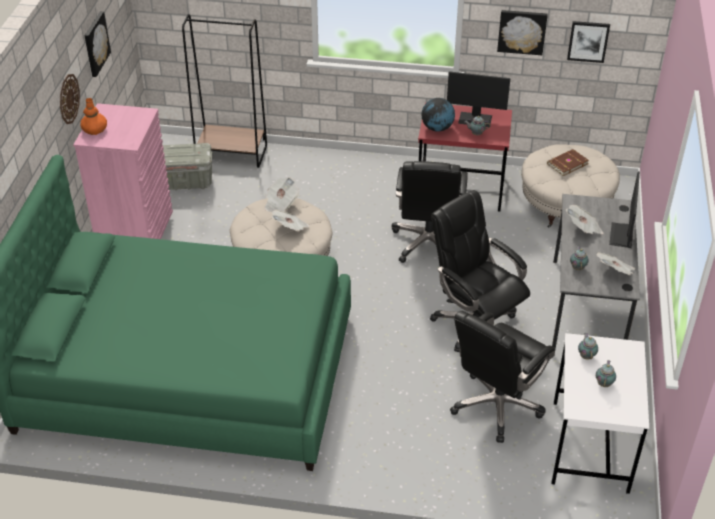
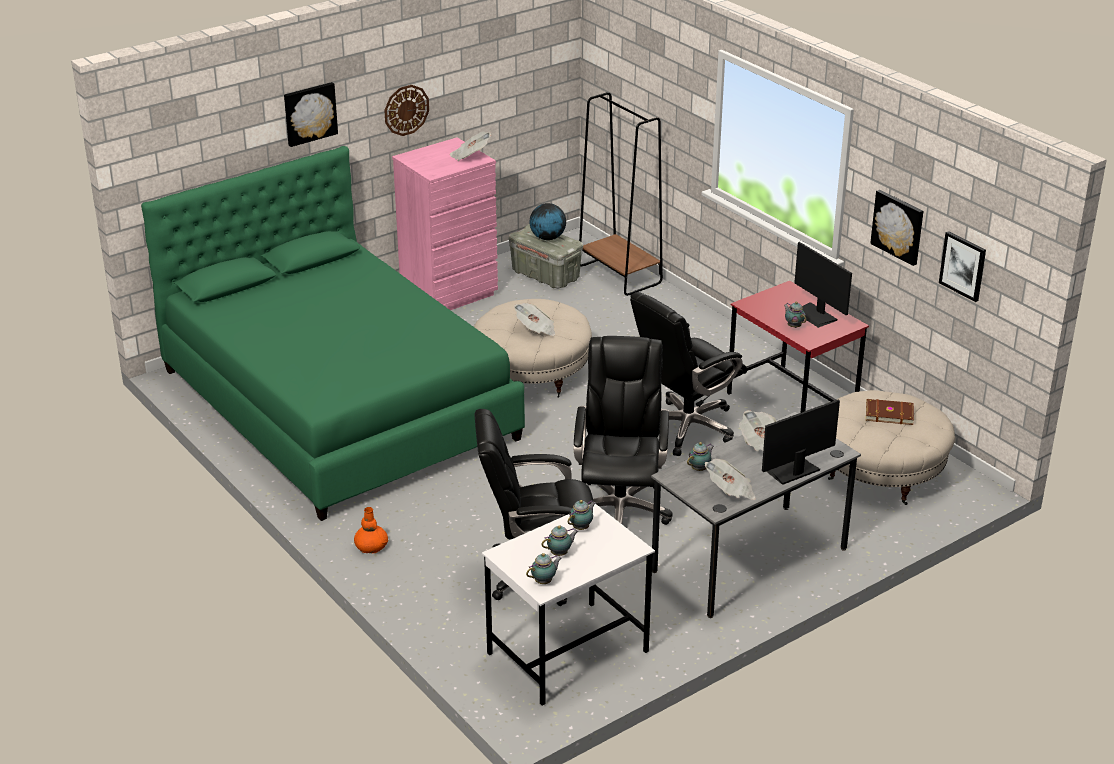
camera: 45 degrees right, 10 degrees down
orange vase [81,98,107,135] -> orange vase moved to [354,507,388,554]
picture [84,11,111,77] -> picture moved to [284,82,338,147]
newspaper [264,177,299,212] -> newspaper moved to [450,131,491,161]
globe [421,98,455,132] -> globe moved to [529,203,566,240]
none -> teapot [526,553,562,584]

